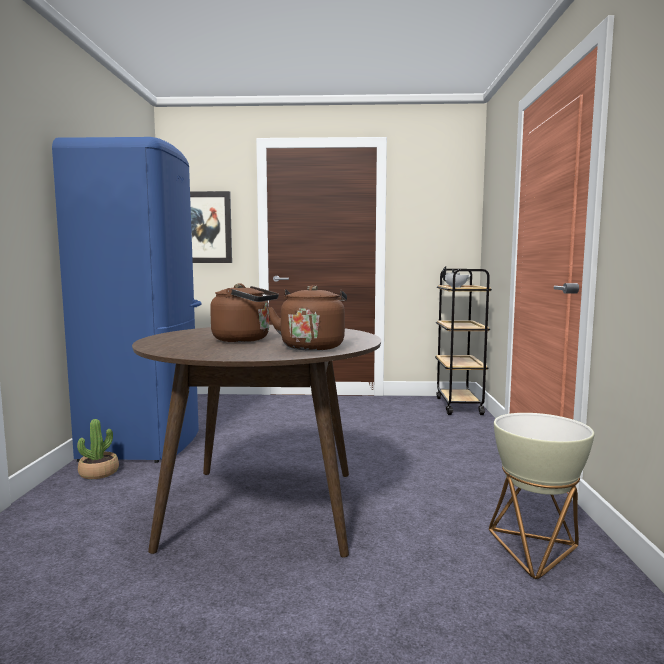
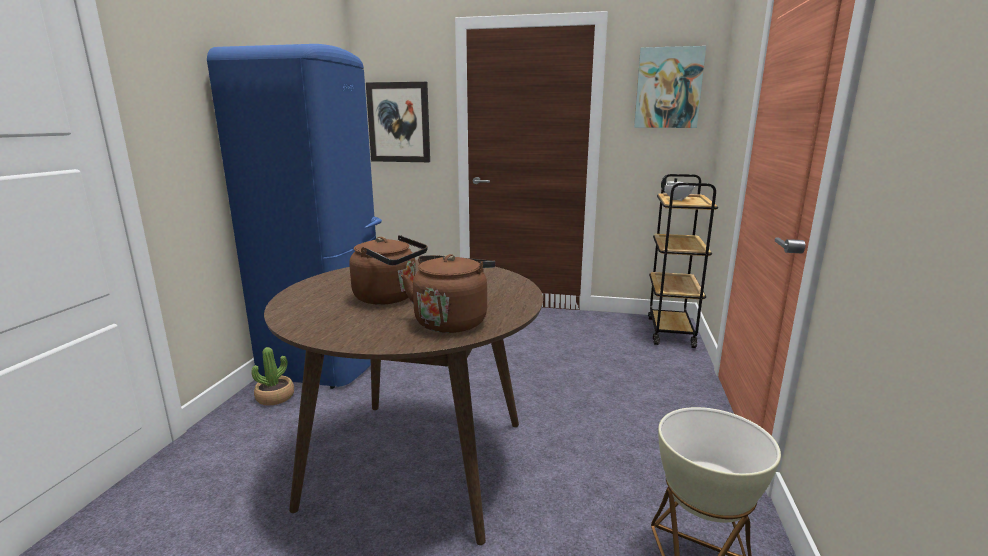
camera: 10 degrees right, 10 degrees up
none -> picture [634,46,706,128]

